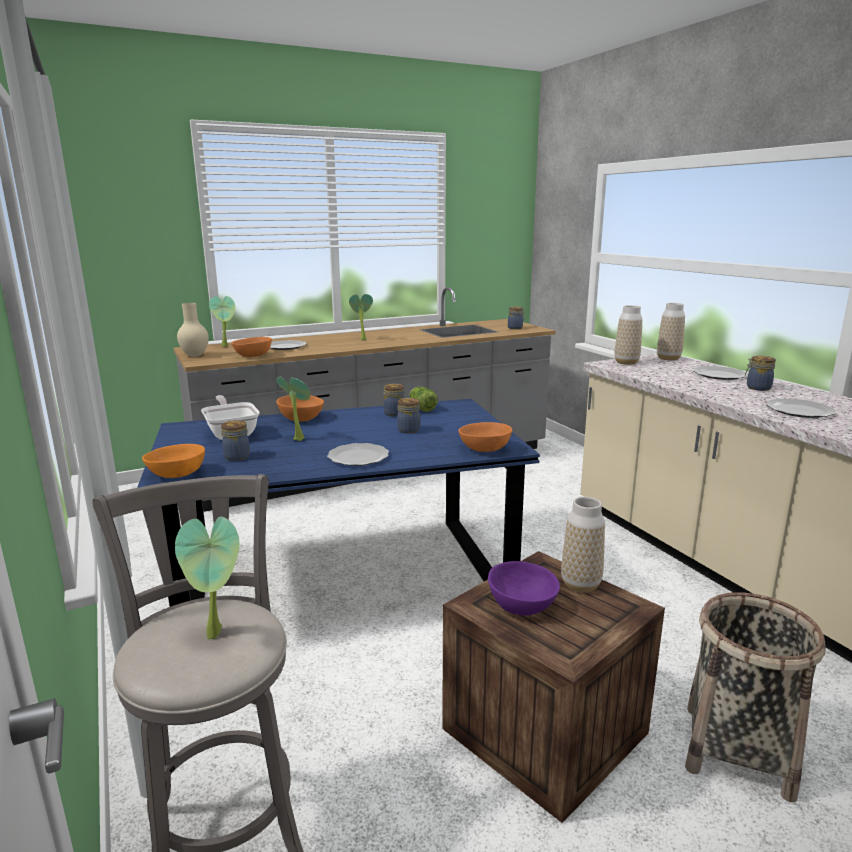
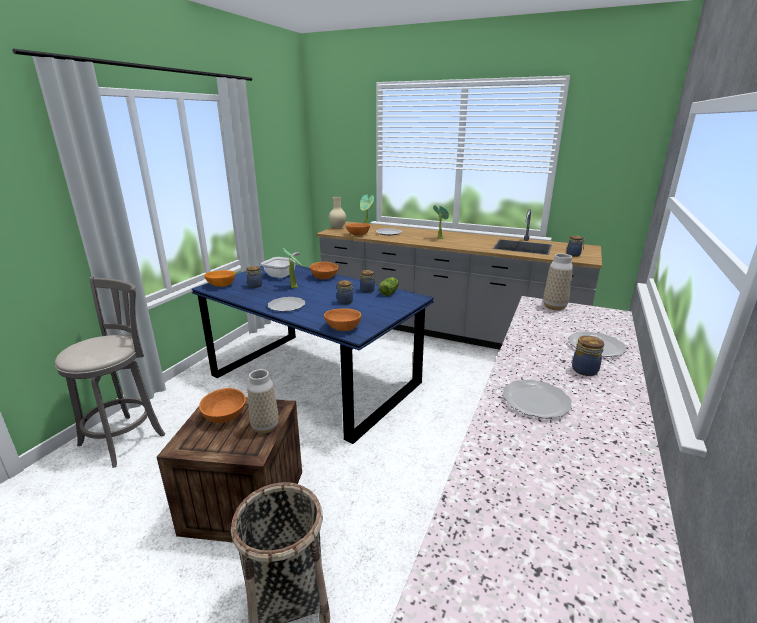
camera: 50 degrees right, 5 degrees up
potted plant [175,516,240,639] -> none
purple bowl [488,561,560,616] -> orange bowl [199,388,246,423]
vase [657,303,685,361] -> none

